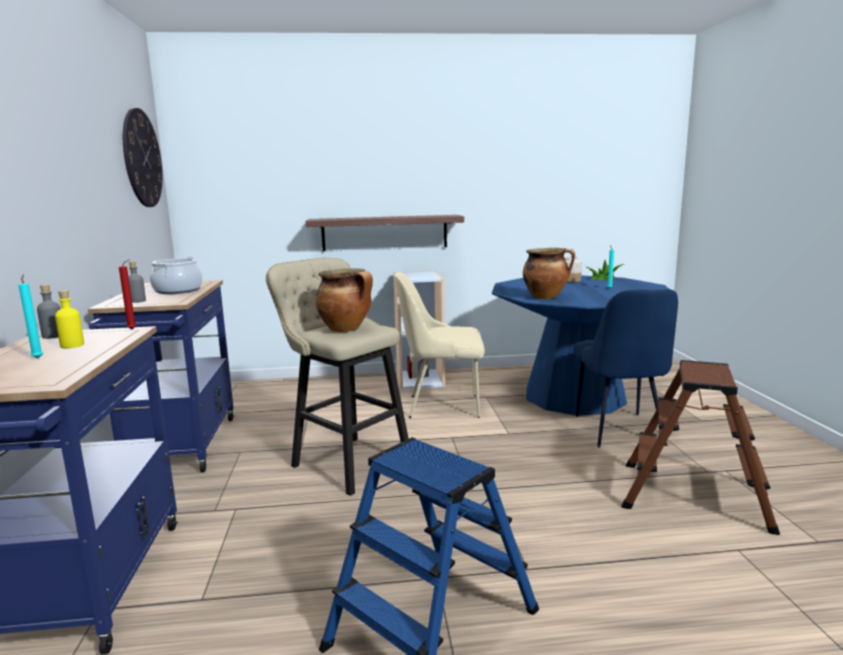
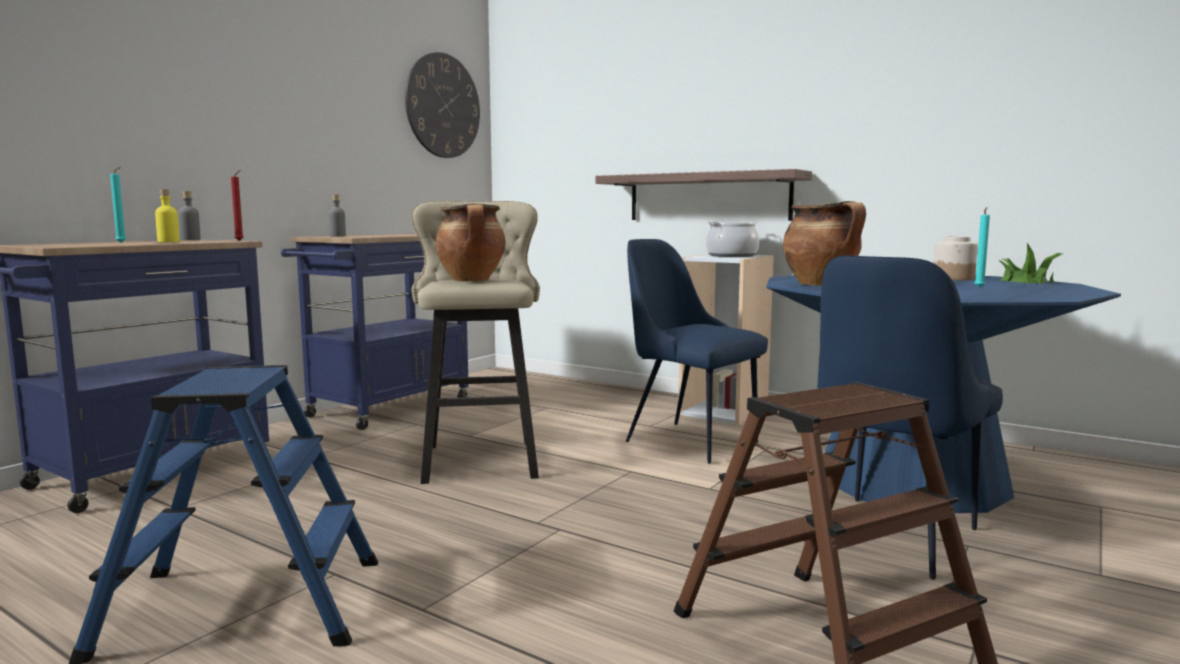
camera: 40 degrees right, 5 degrees down
cooking pot [150,257,203,294] -> cooking pot moved to [706,221,759,257]
beige chair [394,272,485,418] -> blue chair [626,239,768,464]

